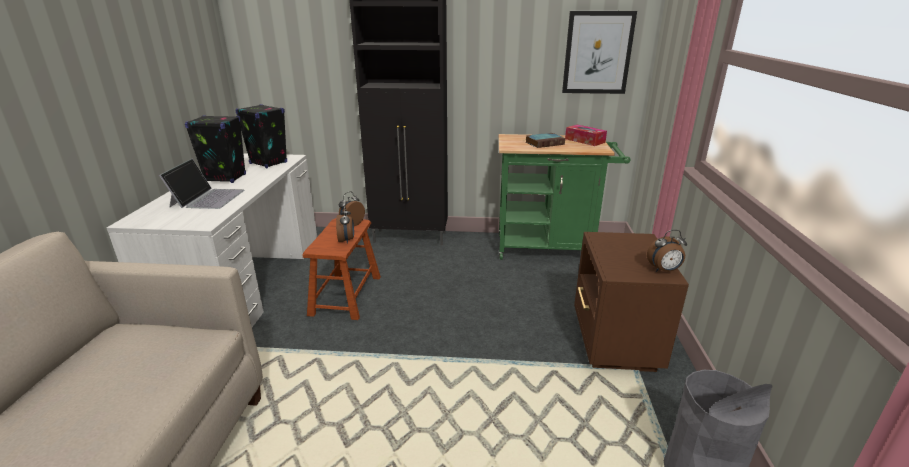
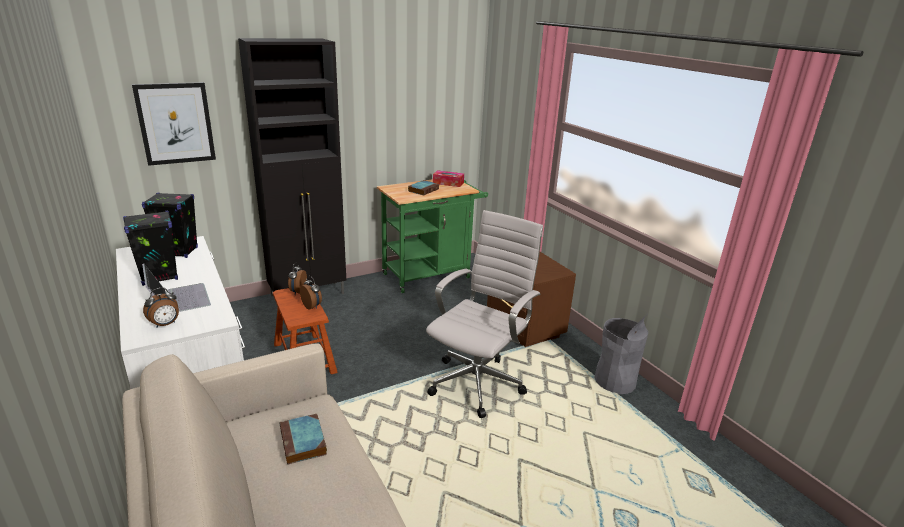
camera: 35 degrees left, 0 degrees up
picture [562,11,637,94] -> picture moved to [132,82,216,166]
alarm clock [647,230,687,272] -> alarm clock moved to [143,287,179,328]
none -> book [280,414,327,465]
none -> white office chair [426,210,543,418]

